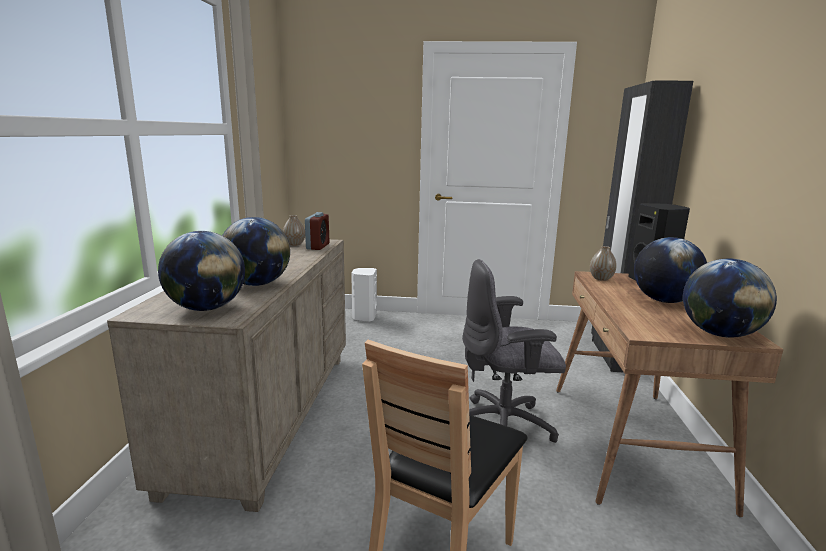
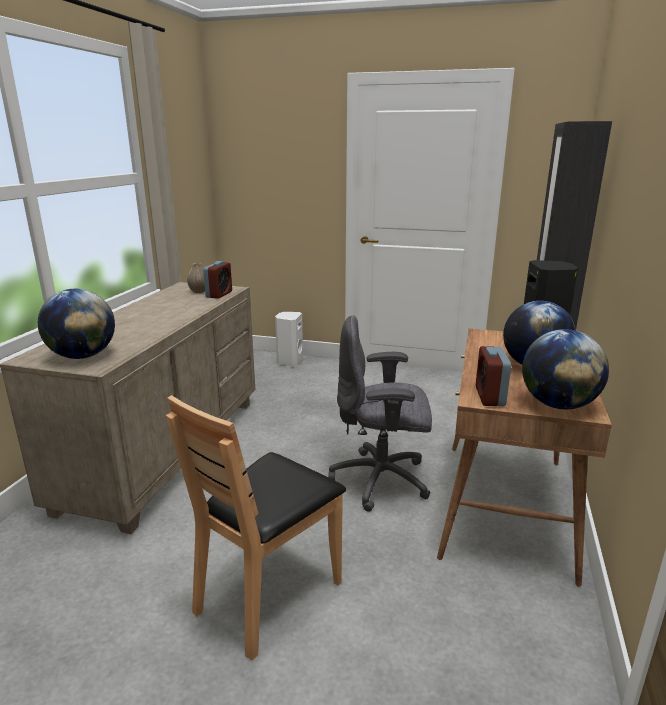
camera: 10 degrees right, 5 degrees up
globe [222,217,290,286] -> none
vase [590,246,617,281] -> none
none -> alarm clock [476,346,511,407]

